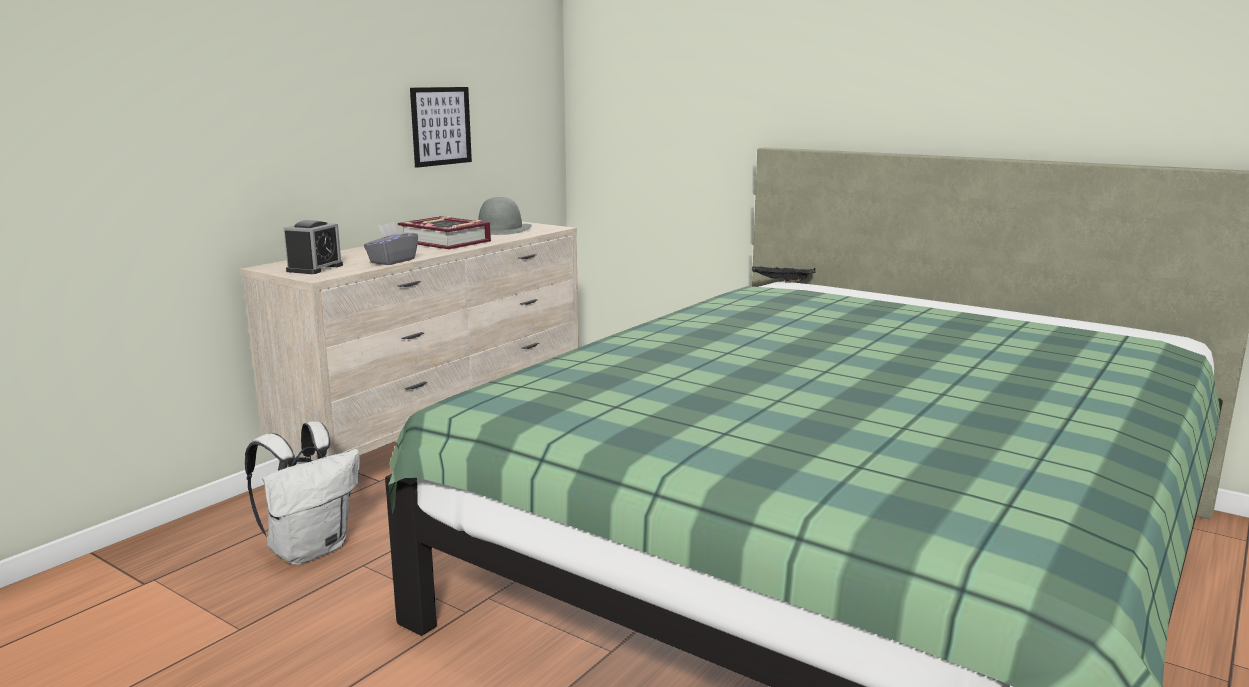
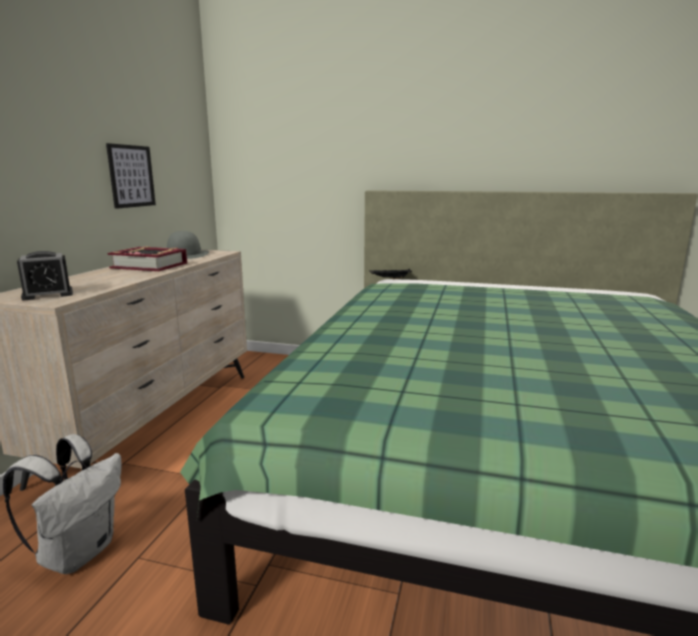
camera: 20 degrees left, 0 degrees up
alarm clock [284,220,343,274] -> alarm clock turned 60 degrees clockwise [17,251,73,300]
grey tissue box [364,222,418,265] -> none

